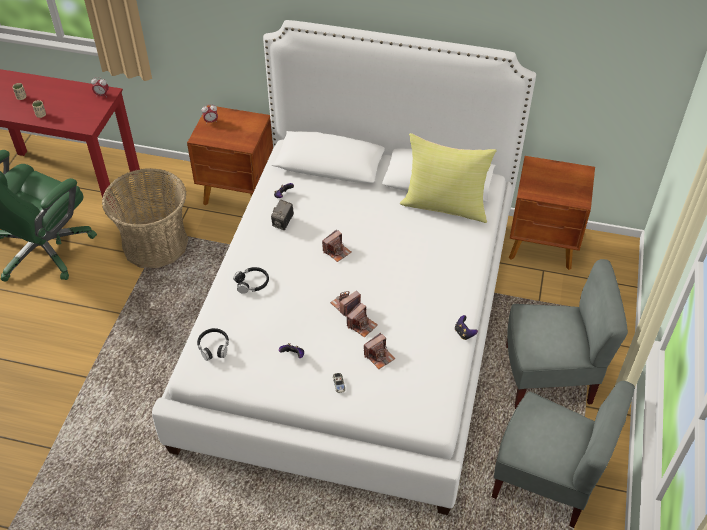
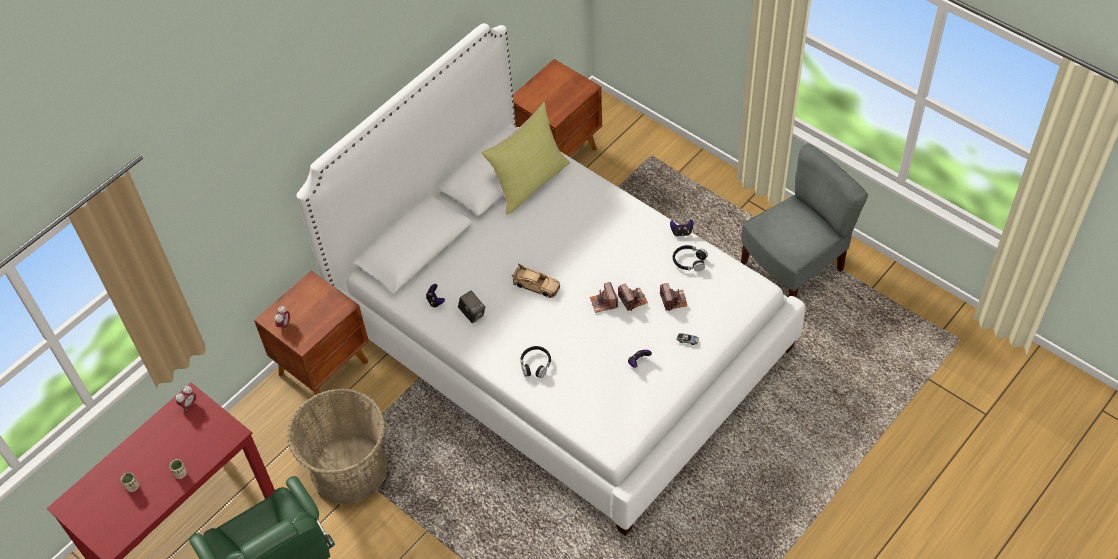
camera: 60 degrees left, 5 degrees up
black headphones [197,328,229,361] -> black headphones moved to [673,245,708,271]
camera [322,230,351,262] -> beige toy car [512,264,560,298]
grey chair [506,259,628,409] -> none

